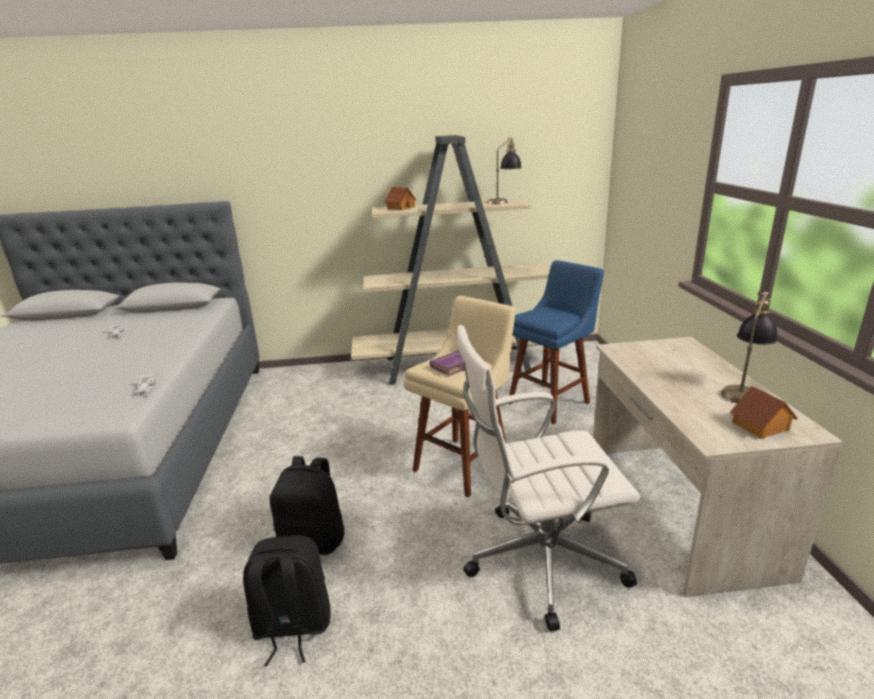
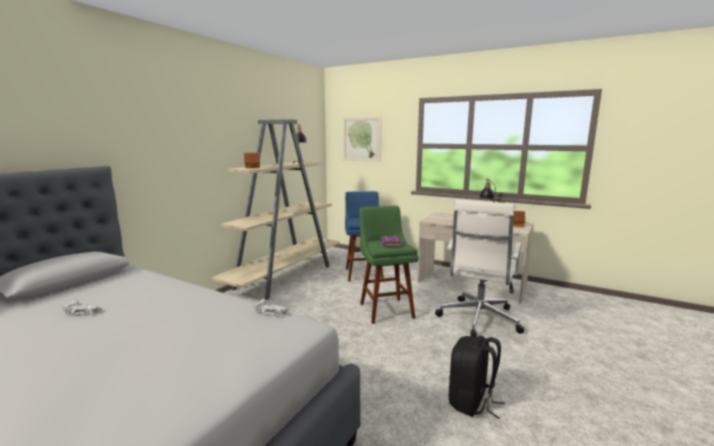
camera: 55 degrees left, 10 degrees down
black backpack [270,456,344,555] -> none
beige stool [404,296,516,498] -> green stool [359,206,419,324]
none -> picture [343,116,382,162]

